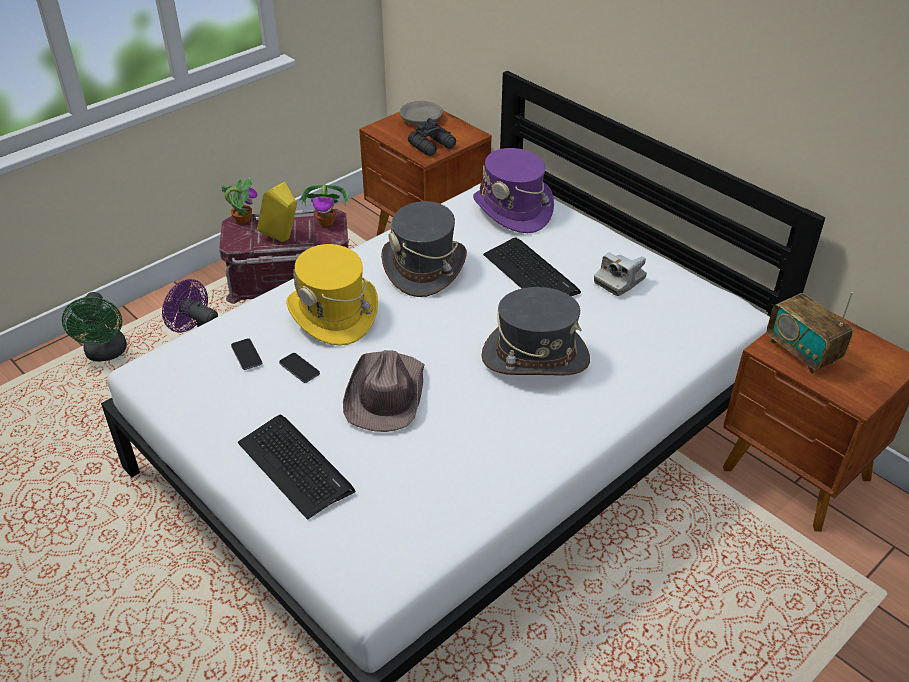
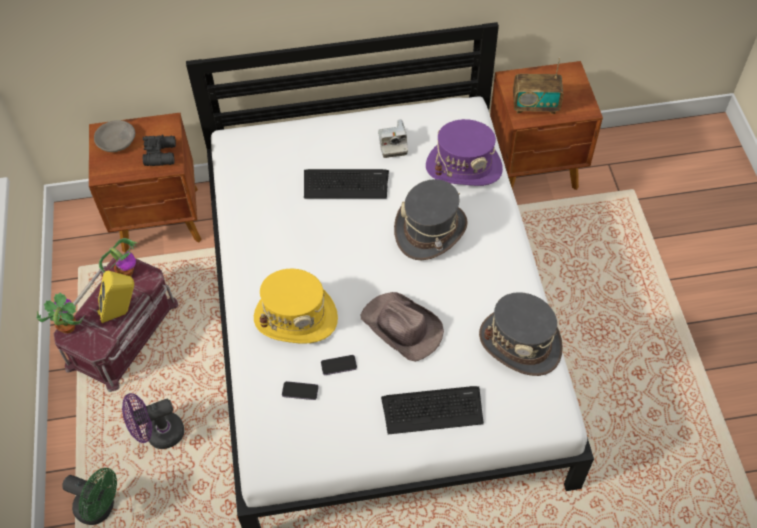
camera: 55 degrees left, 15 degrees up
grey hat [381,201,467,297] -> grey hat moved to [479,292,563,376]
purple hat [473,148,554,233] -> purple hat moved to [426,119,503,186]

